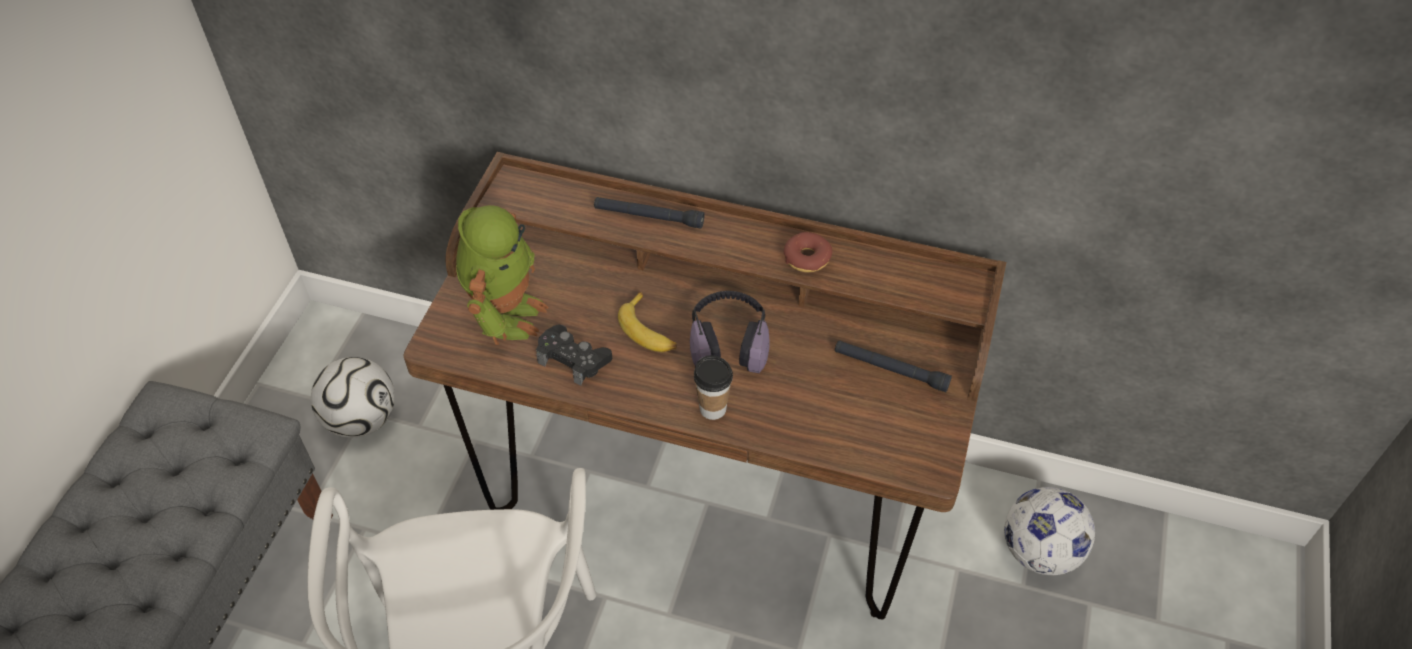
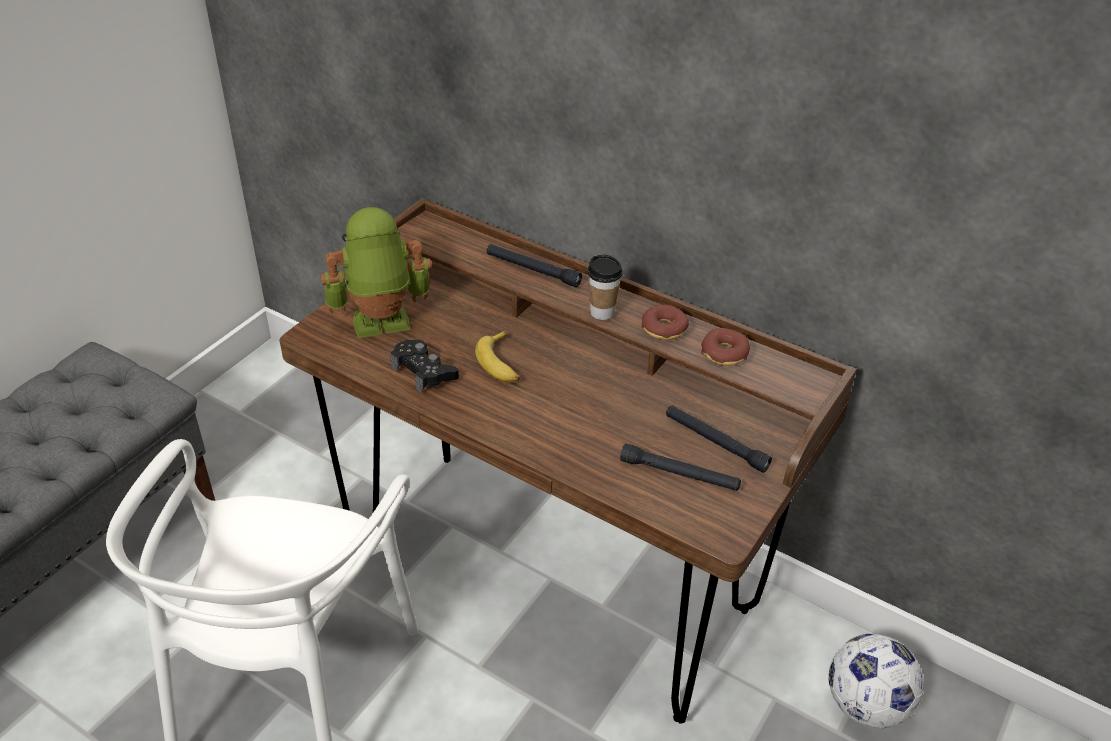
camera: 15 degrees right, 10 degrees down
football [311,357,395,438] -> none
toy robot [456,205,548,345] -> toy robot turned 135 degrees counterclockwise [321,207,431,338]
headphones [690,291,770,373] -> none
cup [694,355,733,420] -> cup moved to [588,254,622,320]
none -> black flashlight [620,443,741,491]
none -> donut [701,328,750,366]

